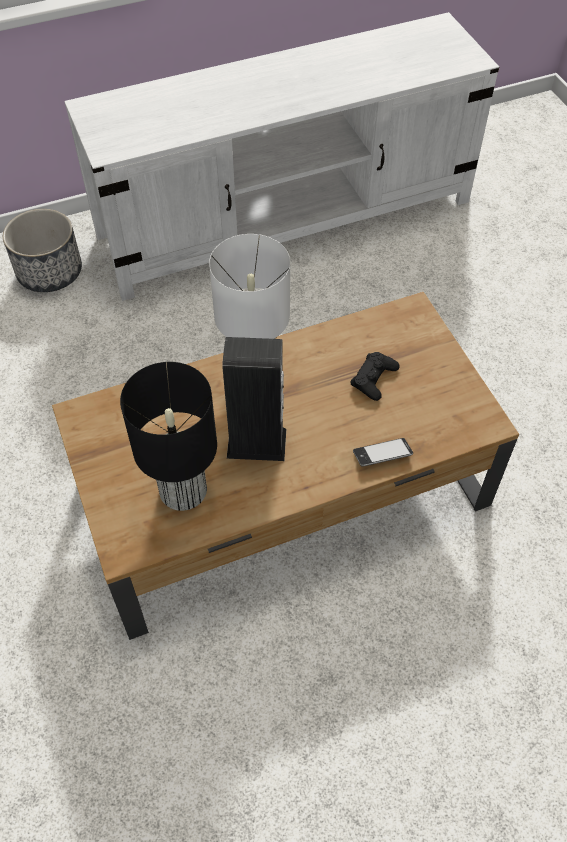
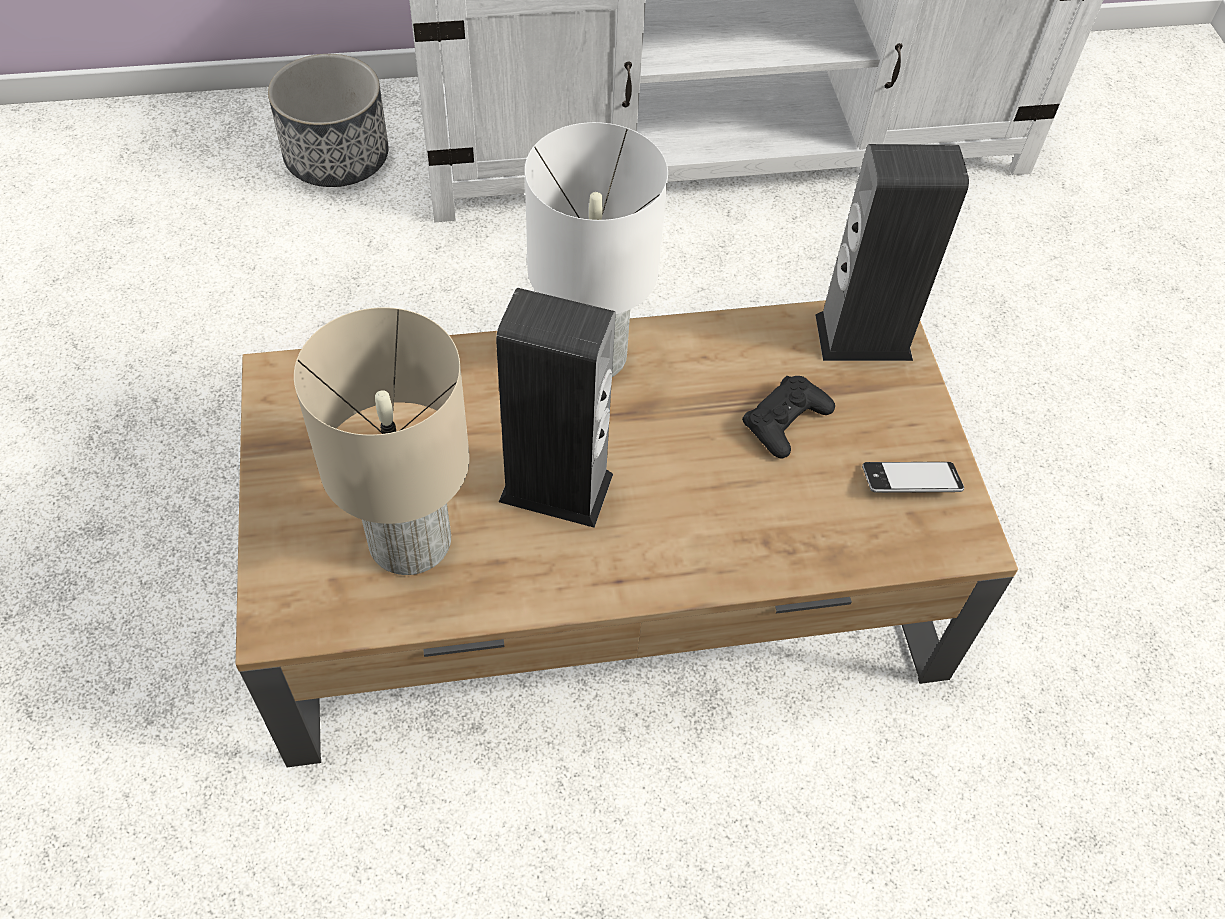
camera: 10 degrees right, 0 degrees up
black table lamp [120,362,217,511] -> beige table lamp [294,307,470,575]
phone [353,438,413,466] -> phone moved to [862,462,964,493]
none -> speaker [815,144,969,361]

